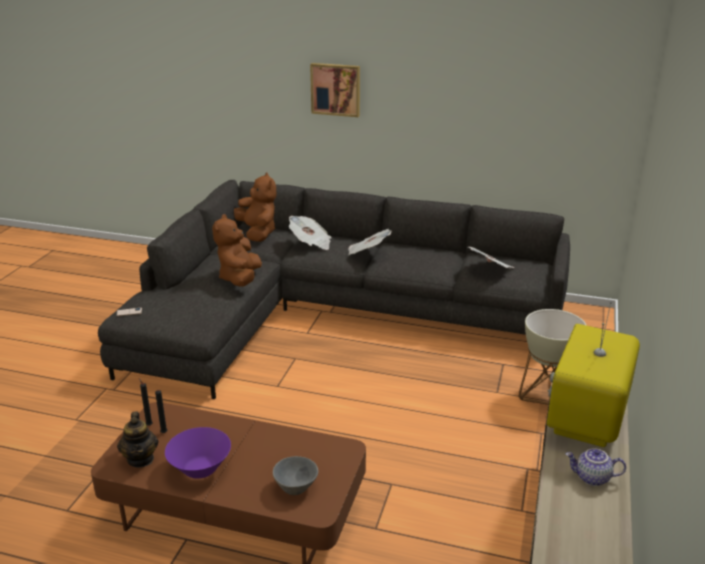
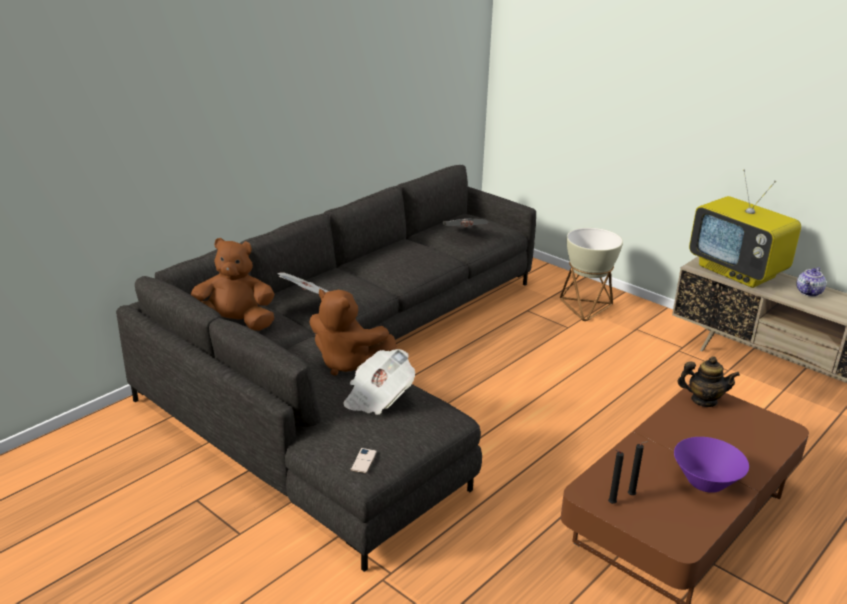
camera: 65 degrees left, 0 degrees up
teapot [117,411,158,468] -> teapot moved to [677,356,740,407]
grey bowl [273,456,318,495] -> none
picture [310,63,360,117] -> none
newspaper [349,229,392,255] -> newspaper moved to [343,349,415,415]

